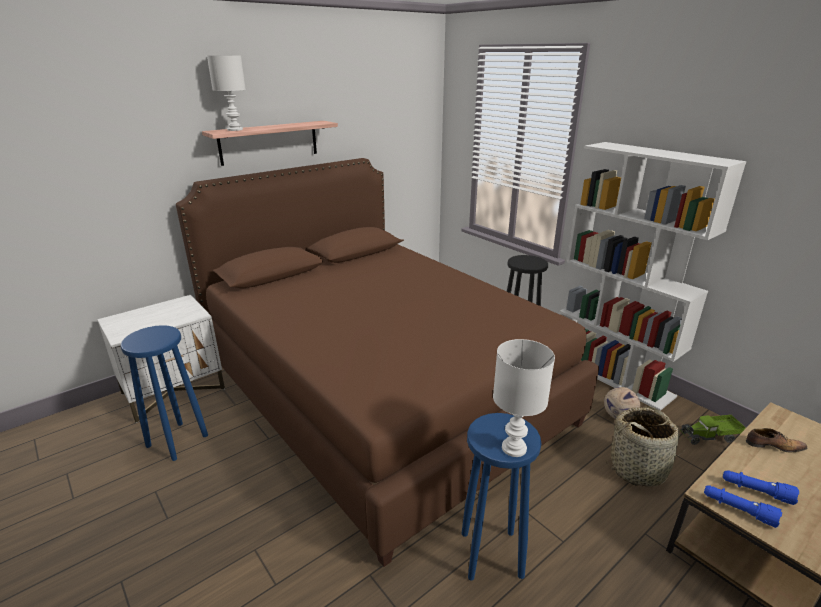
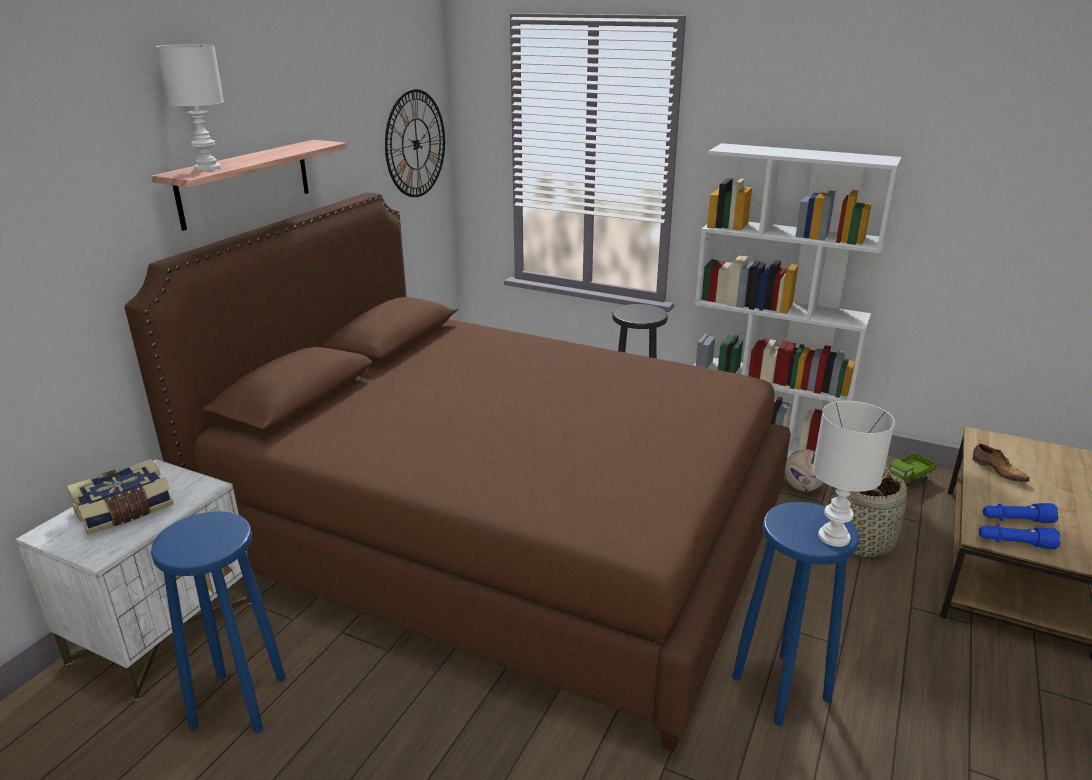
camera: 25 degrees left, 0 degrees up
shoe [746,428,807,452] -> shoe turned 75 degrees clockwise [972,444,1030,482]
none -> book [66,459,173,535]
none -> wall clock [385,89,445,197]

